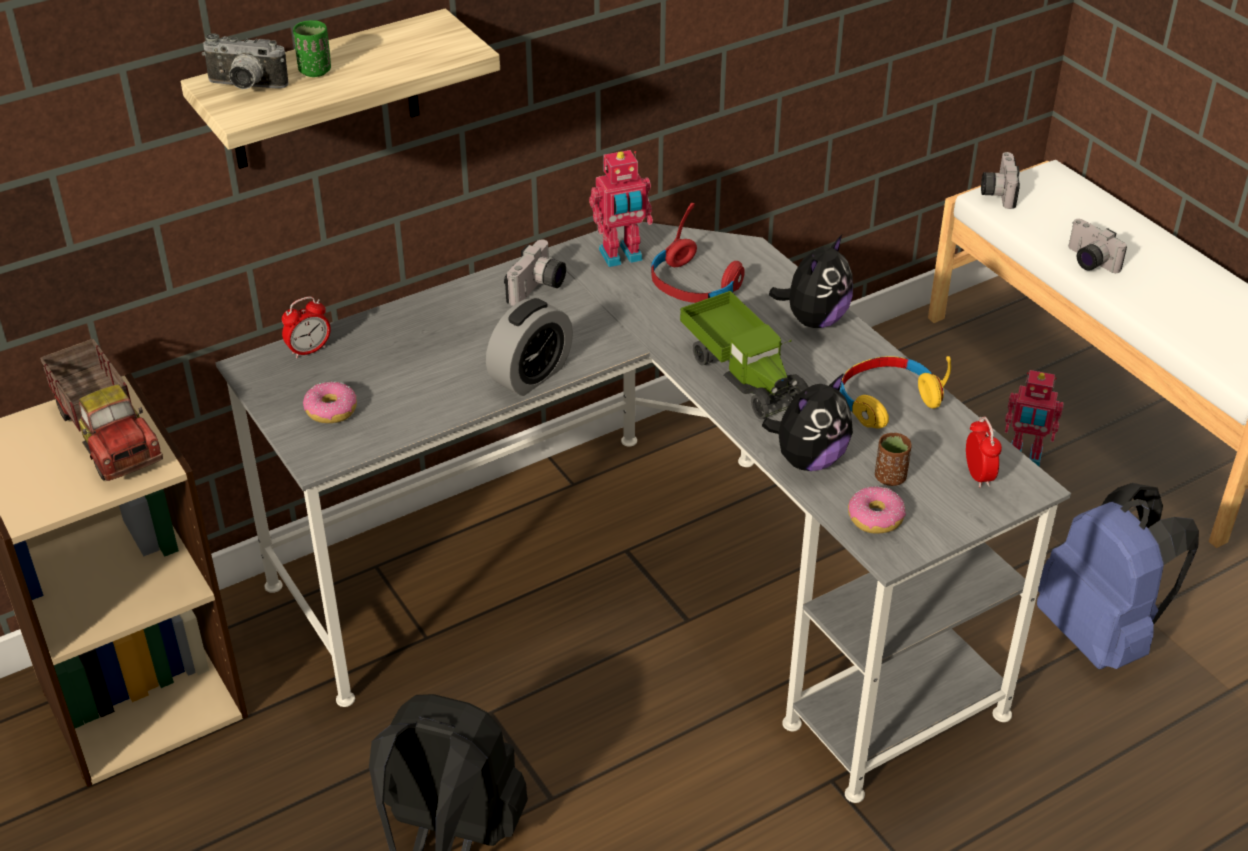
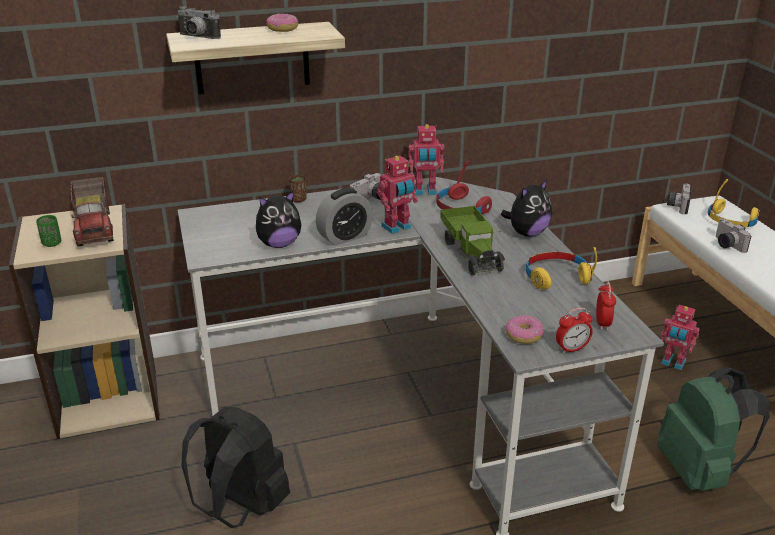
camera: 15 degrees right, 10 degrees down
alarm clock [282,296,331,358] -> alarm clock moved to [556,308,593,354]
green cup [293,20,331,77] -> green cup moved to [36,215,61,247]
donut [303,382,357,423] -> donut moved to [266,13,298,32]
plush toy [762,373,853,471] -> plush toy moved to [256,191,301,248]
brown cup [875,433,912,486] -> brown cup moved to [289,175,307,203]
blue backpack [1037,483,1199,669] -> green backpack [657,367,770,491]
none -> toy robot [377,155,418,234]
none -> yellow headphones [708,179,759,227]

